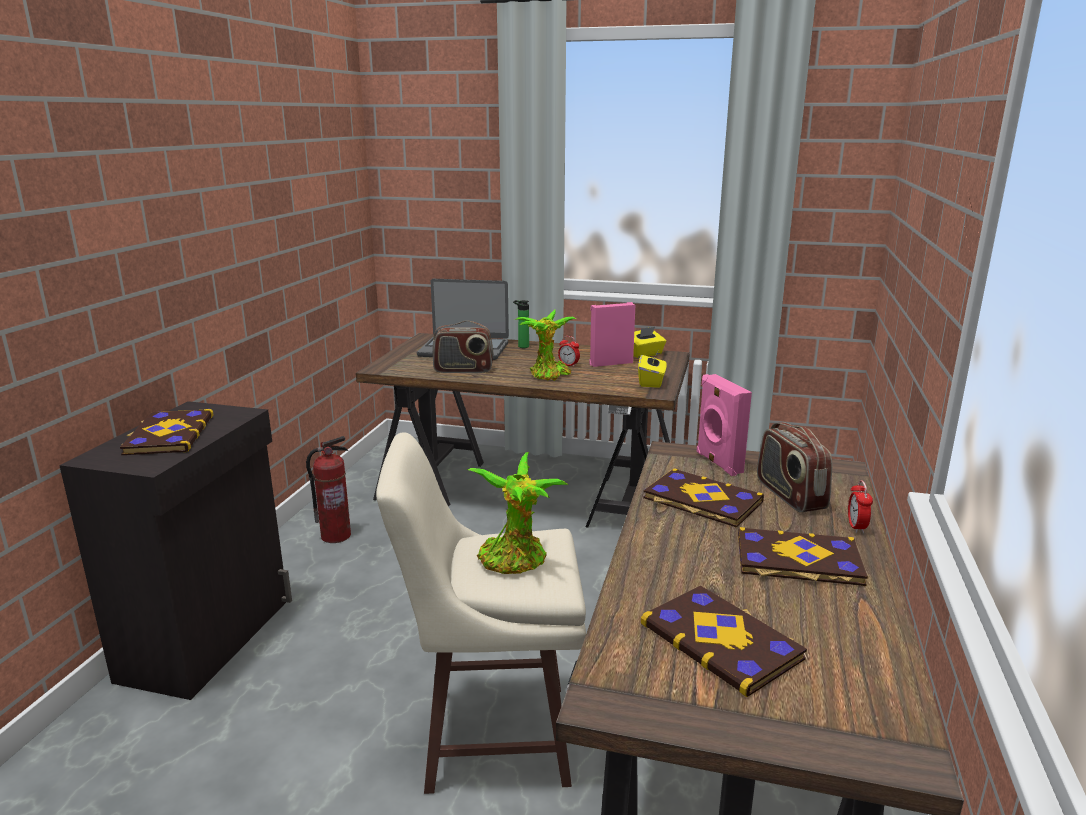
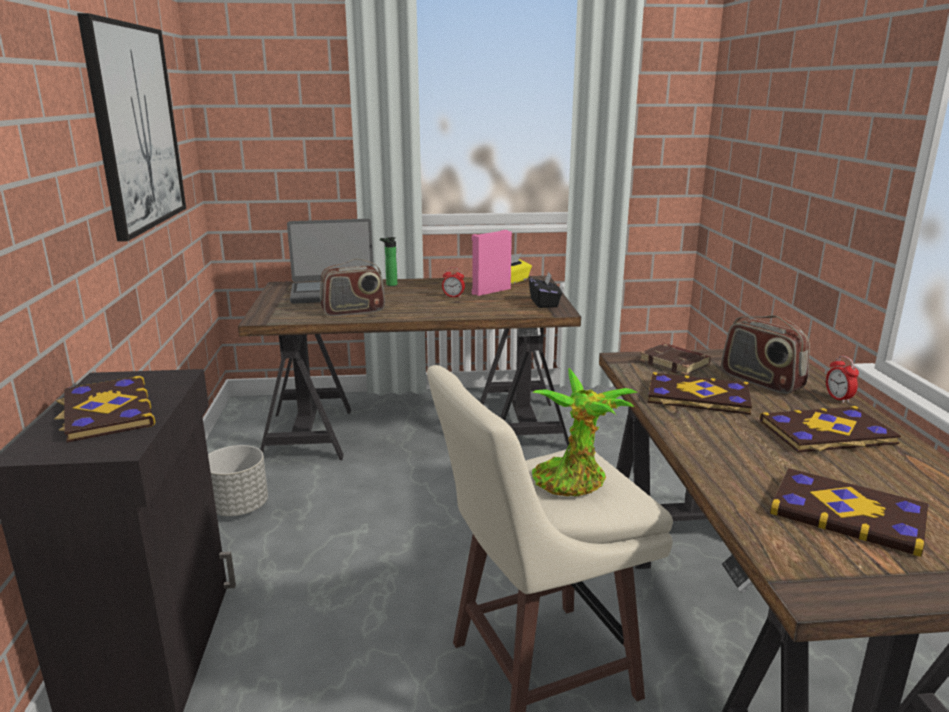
camera: 20 degrees left, 0 degrees up
fire extinguisher [306,436,351,543] -> grey planter [208,445,268,516]
potted plant [516,309,577,381] -> none
yellow tissue box [638,354,667,388] -> black tissue box [529,271,562,308]
pink speaker [697,374,752,476] -> brown book [640,343,711,375]
none -> picture [77,13,186,242]

